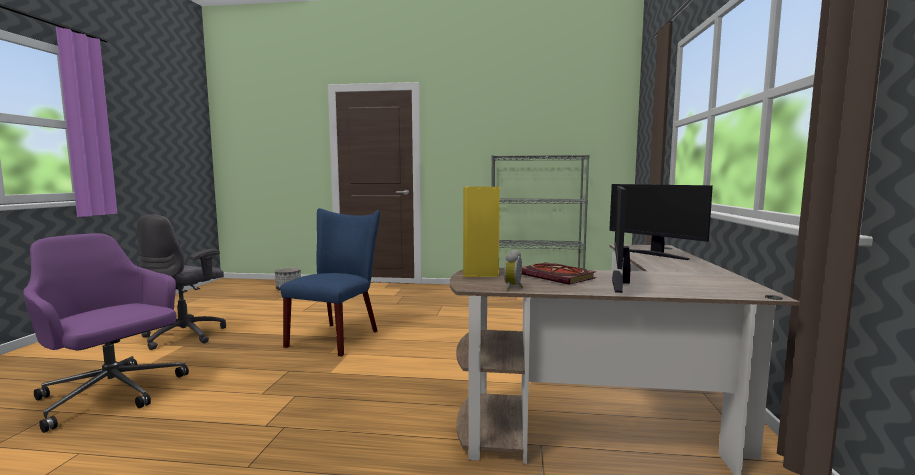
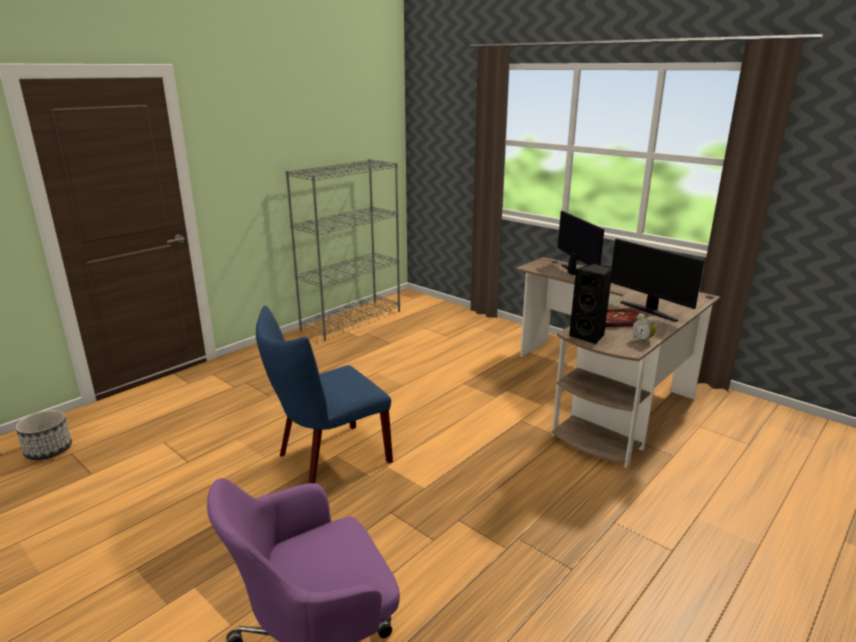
camera: 55 degrees left, 15 degrees up
grey office chair [137,214,226,350] -> none
blue chair [280,208,380,357] -> blue chair turned 90 degrees counterclockwise [256,306,393,483]
yellow speaker [463,186,500,277] -> black speaker [569,263,613,345]
monitor [609,184,713,260] -> monitor turned 105 degrees counterclockwise [558,211,604,275]

